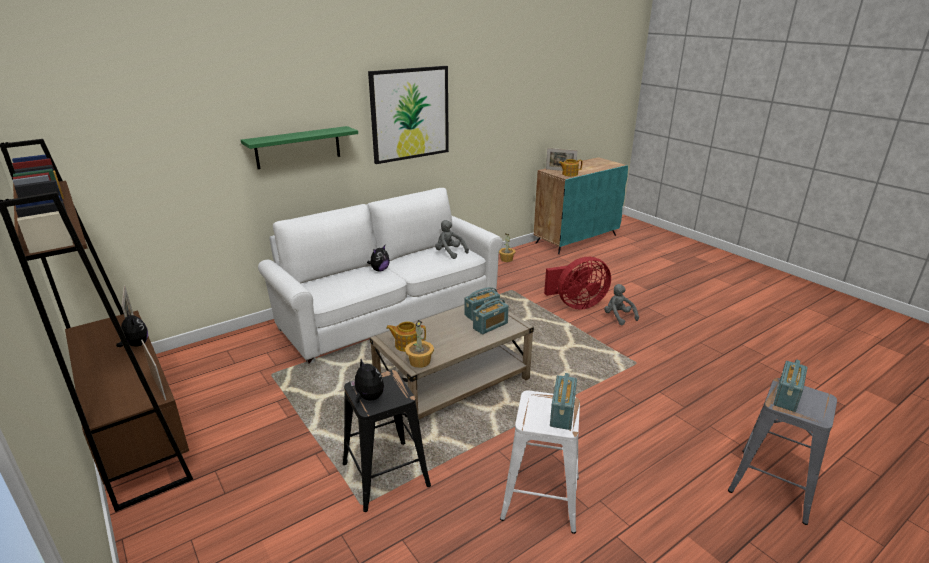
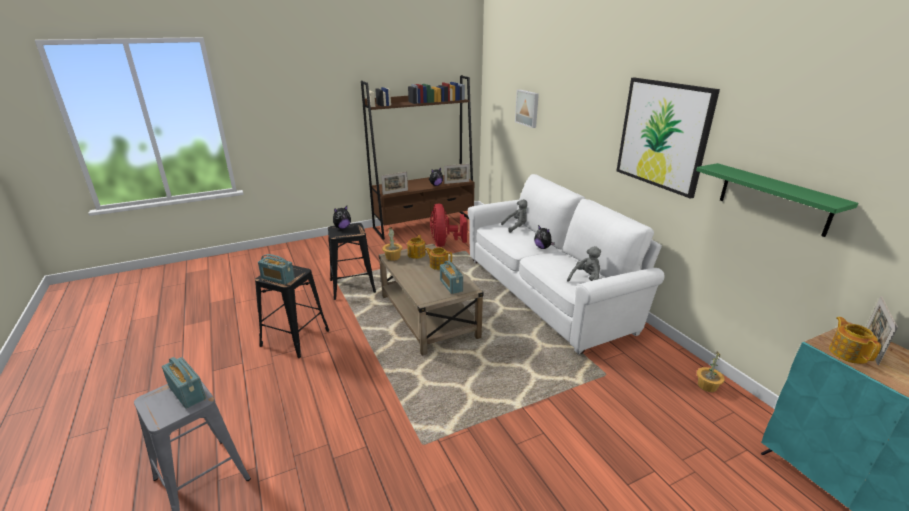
camera: 100 degrees right, 0 degrees up
green shelf [241,126,358,169] -> green shelf moved to [696,163,858,237]
radio [473,298,509,334] -> none
white stool [500,390,580,534] -> black stool [255,265,330,358]
red fan [544,257,611,310] -> red fan moved to [430,204,467,247]
grey plush toy [604,284,639,325] -> grey plush toy moved to [501,199,527,233]
none -> teapot [425,247,452,270]
none -> picture [515,89,539,128]

